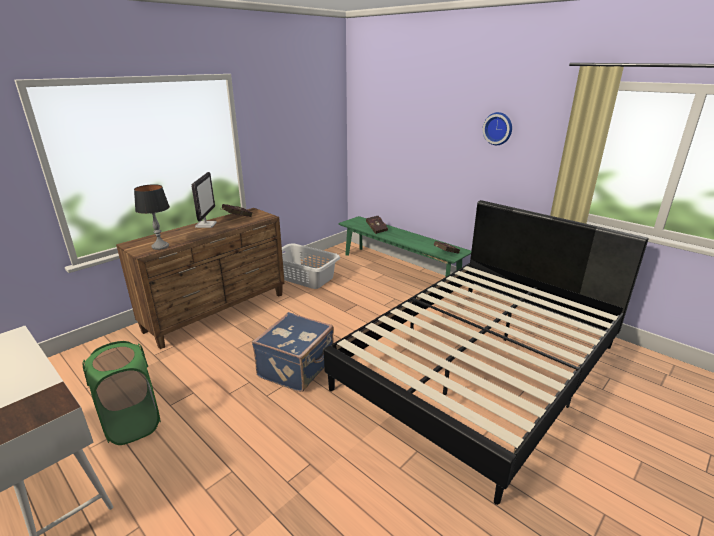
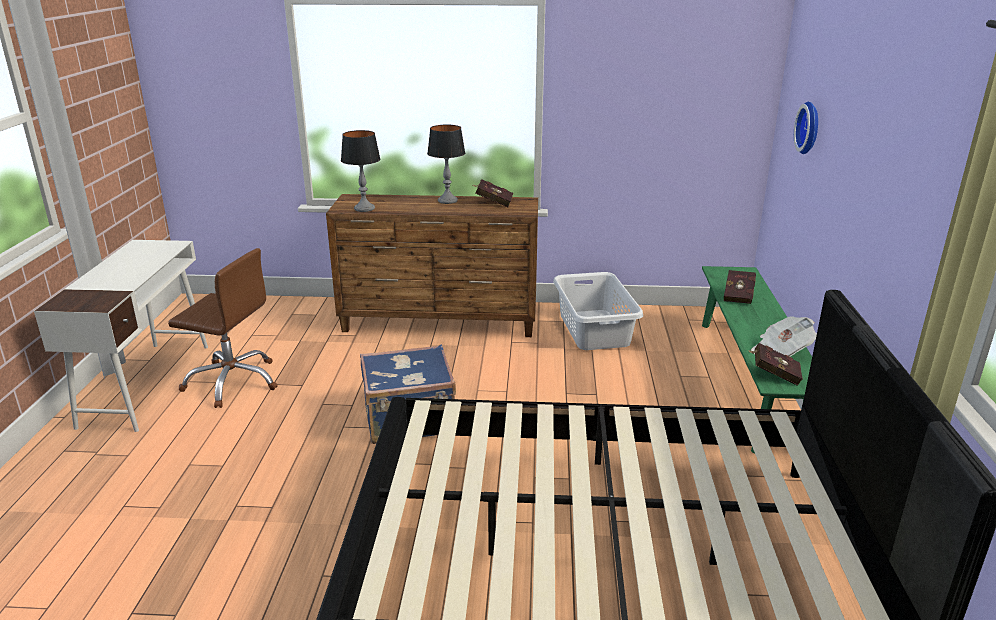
camera: 50 degrees right, 0 degrees up
green laundry basket [82,341,161,445] -> brown office chair [168,248,278,408]
monitor [192,172,217,228] -> table lamp [427,125,465,204]
wall clock [483,112,512,145] -> wall clock moved to [794,102,818,154]
none -> newspaper [751,316,817,357]

